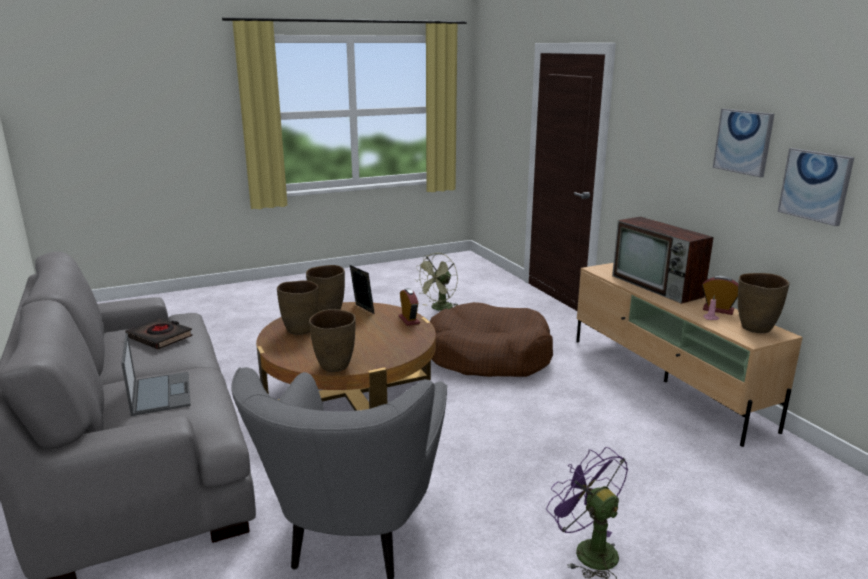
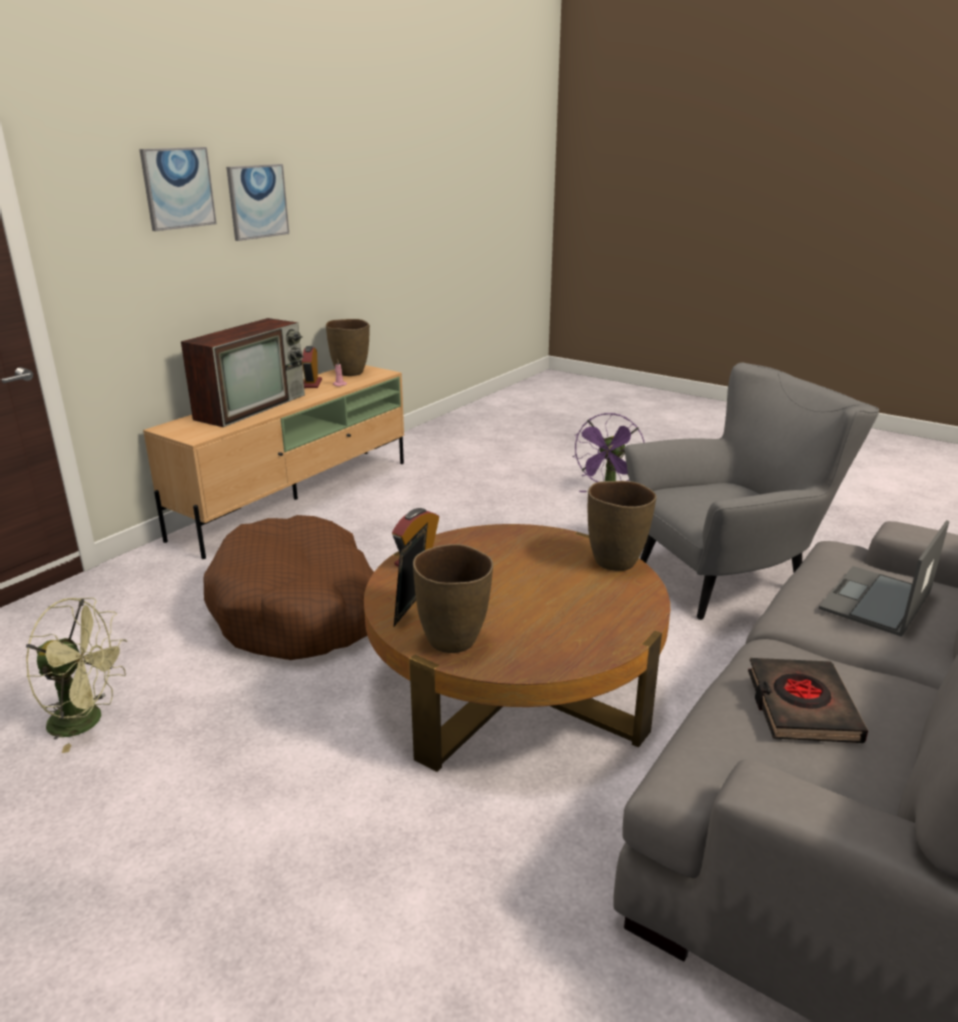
camera: 120 degrees left, 5 degrees up
brown vase [277,280,319,335] -> none
picture [778,148,854,226] -> picture moved to [139,147,217,231]

